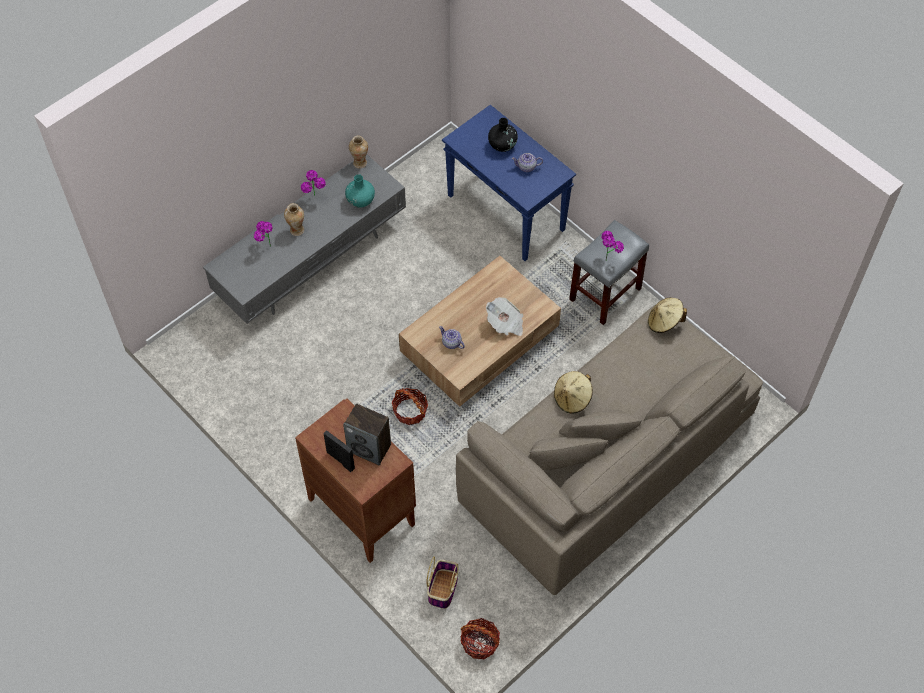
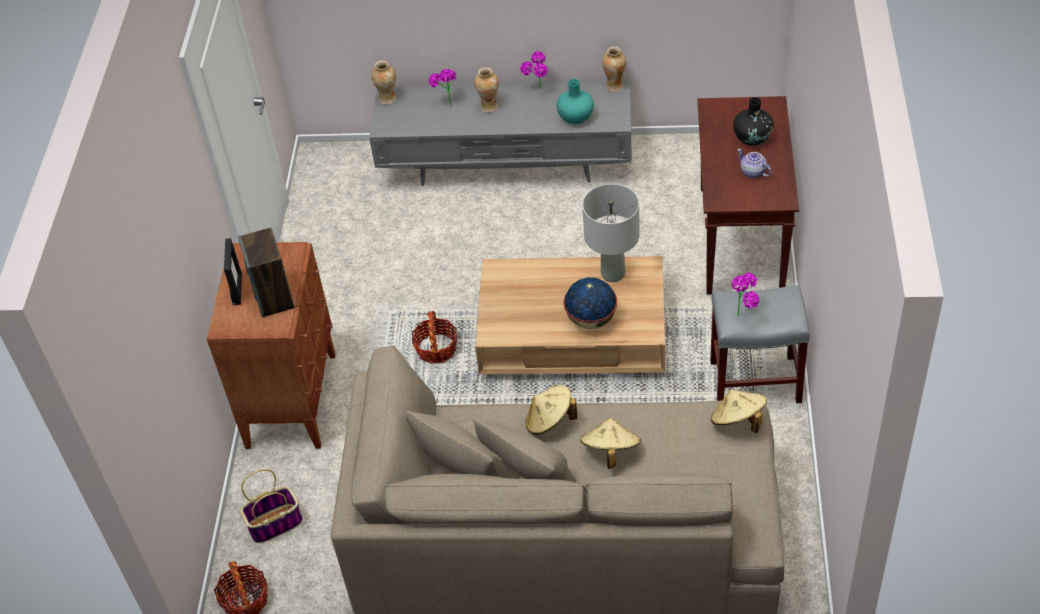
camera: 50 degrees right, 10 degrees down
teapot [439,326,465,349] -> none
blue console table [442,105,576,261] -> brown console table [697,96,799,295]
newspaper [486,297,523,336] -> globe [563,277,617,329]
none -> vase [371,60,396,105]
none -> beige hat [580,418,641,469]
none -> grey table lamp [582,184,640,282]

